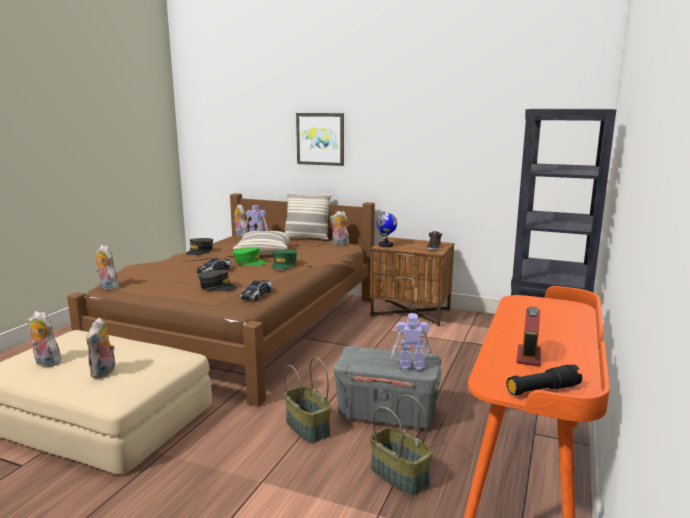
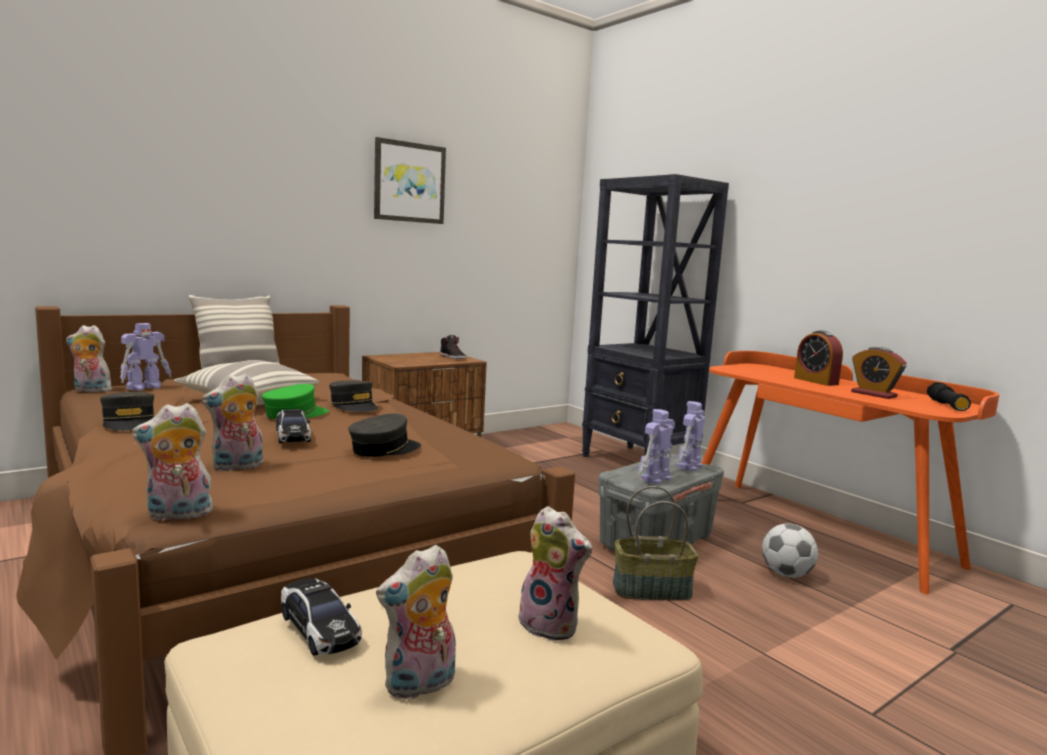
camera: 60 degrees left, 5 degrees down
toy car [240,280,272,301] -> toy car moved to [281,578,362,656]
green cap [272,249,297,269] -> grey cap [329,381,378,412]
picture [296,113,344,166] -> picture moved to [374,137,446,224]
plush toy [330,211,349,245] -> plush toy moved to [202,373,263,472]
basket [370,395,433,496] -> football [762,523,818,578]
globe [376,211,397,247] -> none
none -> toy robot [638,409,675,484]
none -> alarm clock [794,331,843,386]

